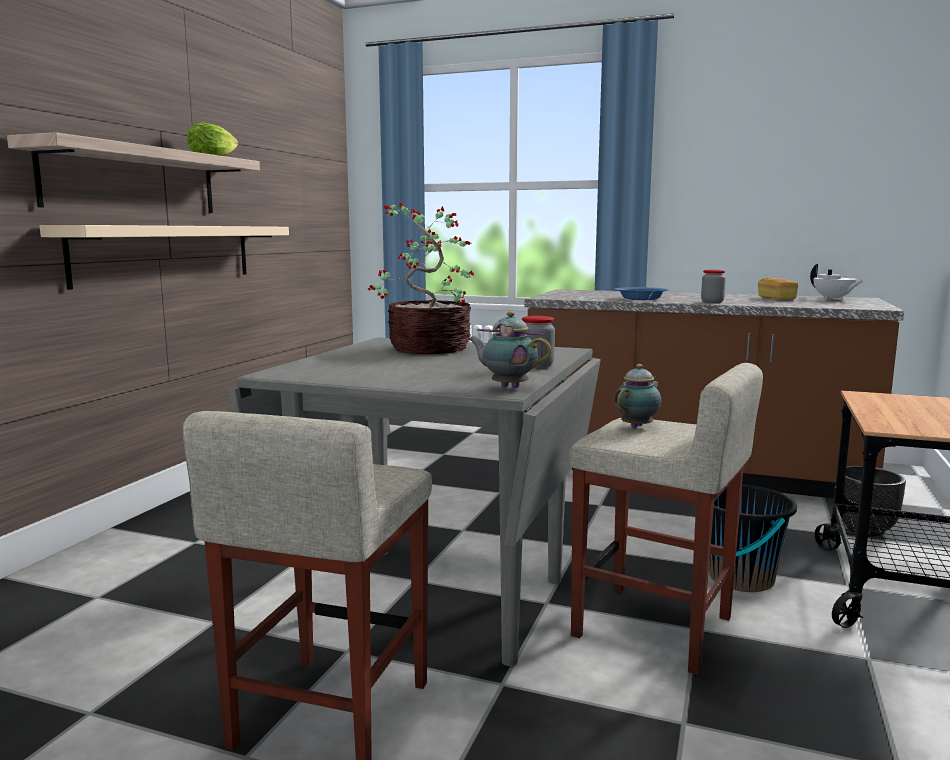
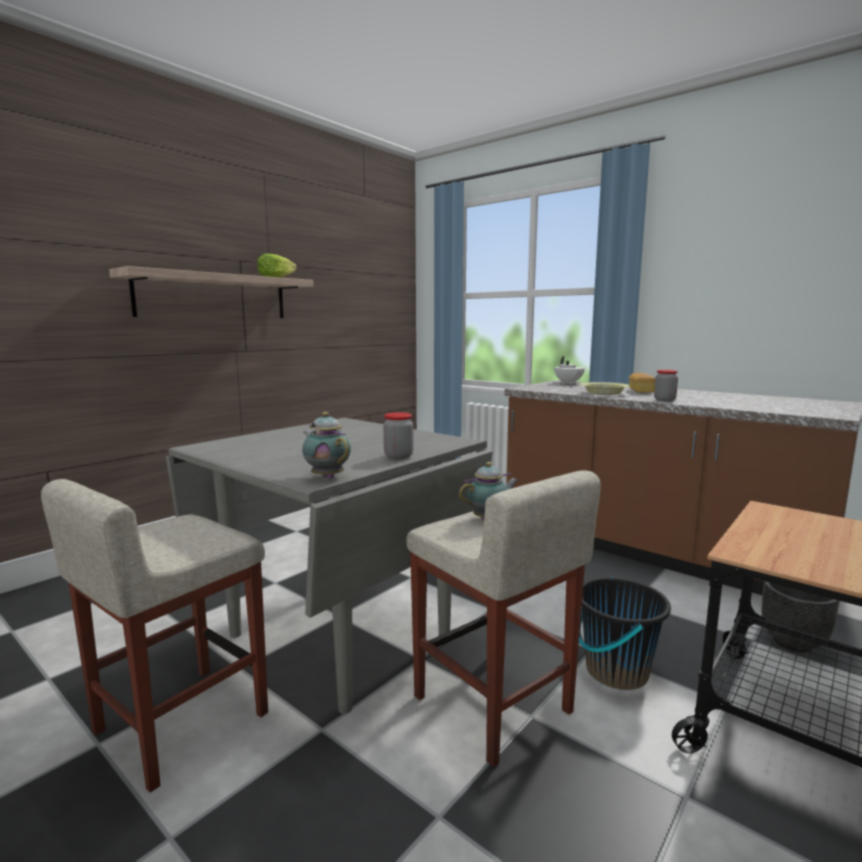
camera: 20 degrees right, 0 degrees up
beige shelf [40,225,289,290] -> none
potted plant [367,202,474,354] -> none
blue bowl [615,287,669,300] -> yellow bowl [580,382,630,395]
bread [758,278,798,300] -> bread moved to [629,373,655,393]
white teapot [810,264,864,300] -> white teapot moved to [554,356,585,384]

